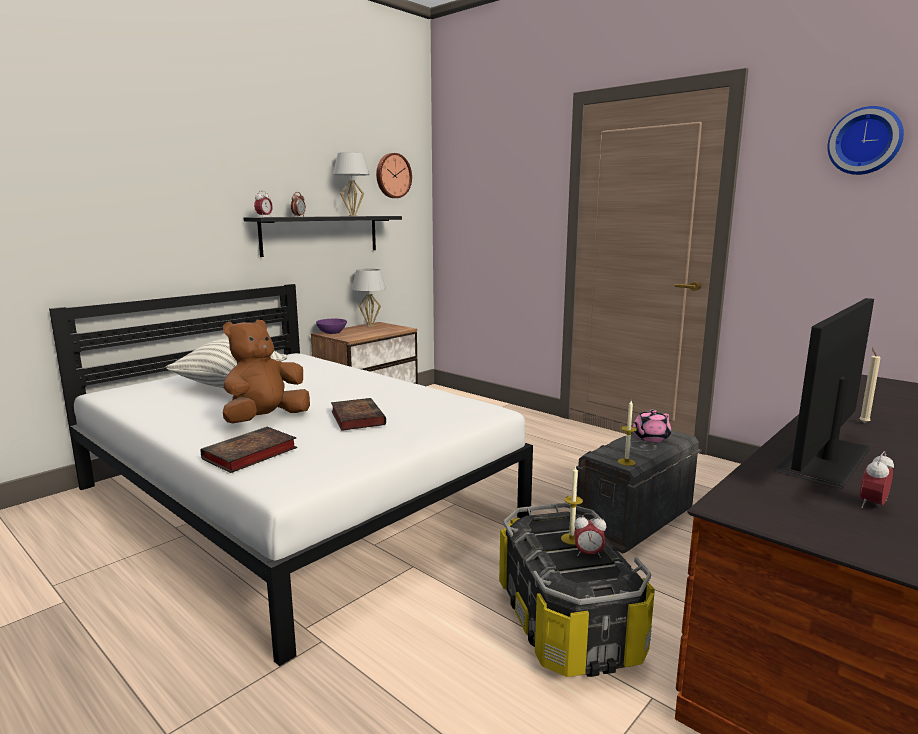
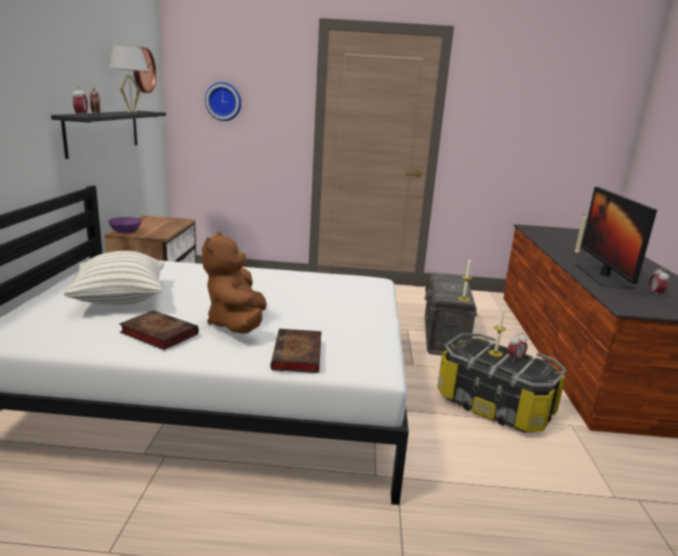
camera: 40 degrees left, 5 degrees up
book [331,398,386,431] -> book moved to [119,310,199,350]
white table lamp [352,269,386,327] -> none
pink teapot [633,410,671,442] -> none
wall clock [827,106,904,175] -> wall clock moved to [205,82,241,121]

